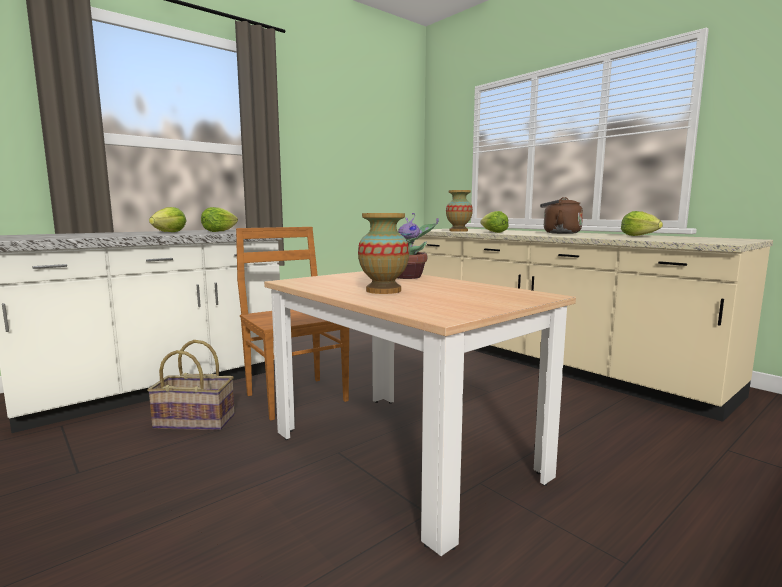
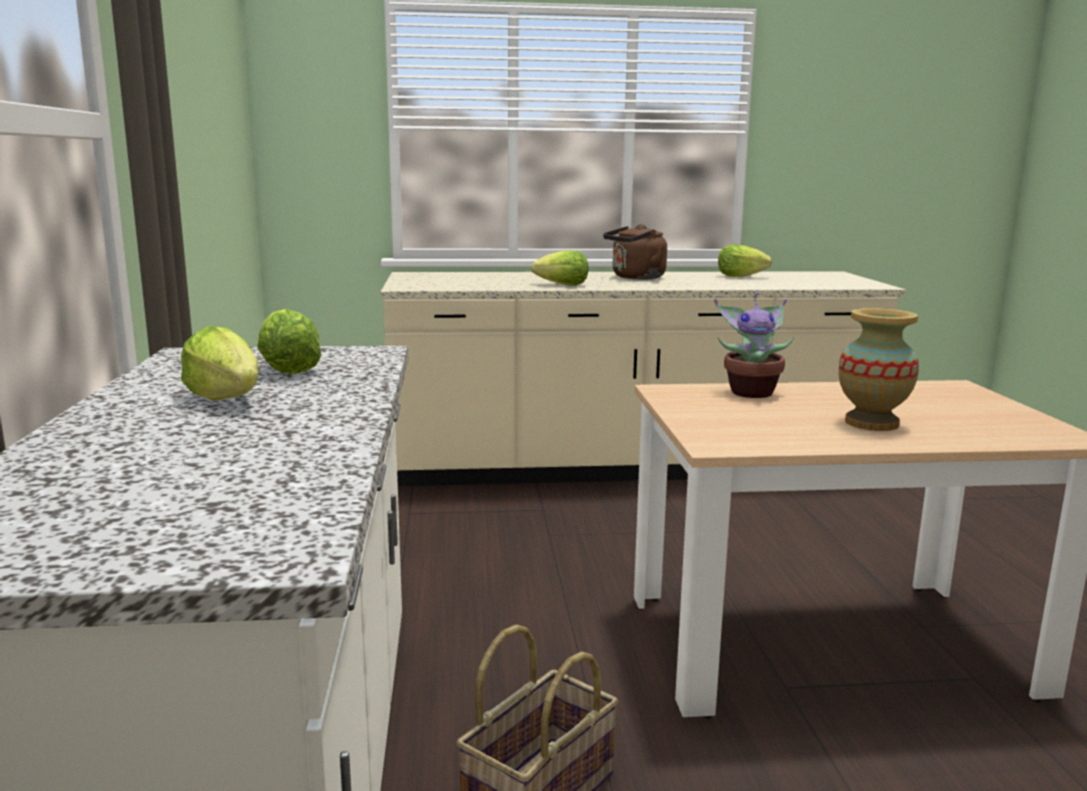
camera: 55 degrees left, 5 degrees up
brown chair [236,227,349,420] -> none
vase [446,190,473,232] -> none

